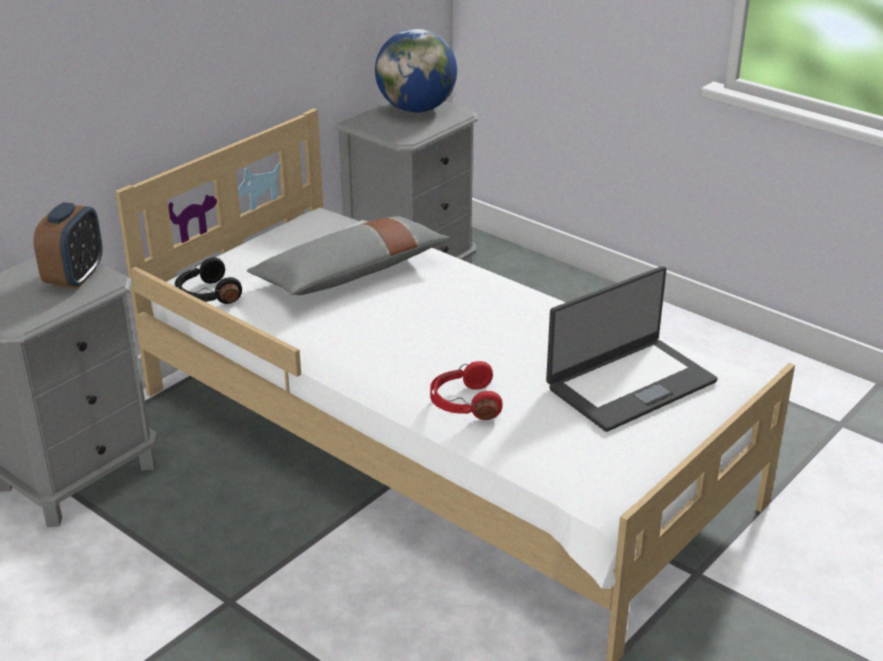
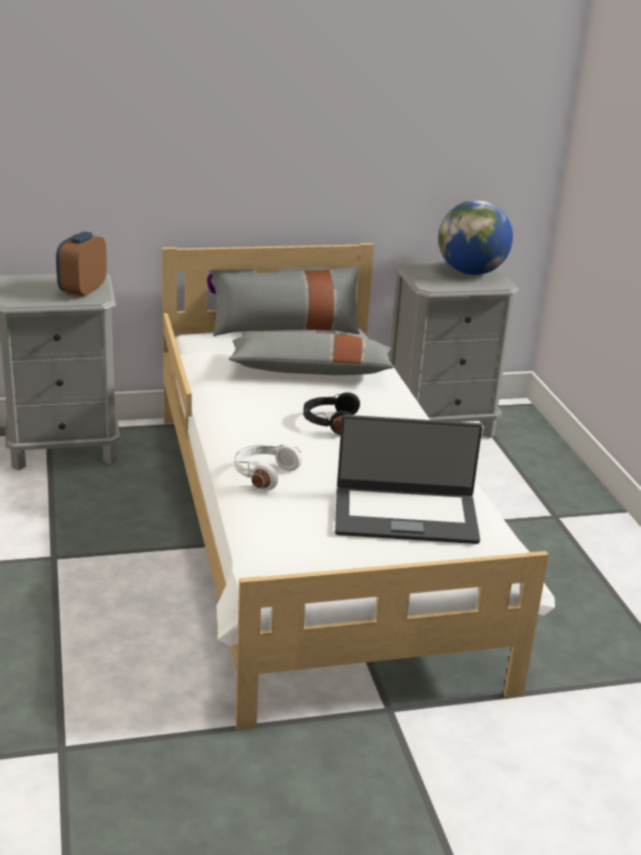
camera: 35 degrees right, 5 degrees down
alarm clock [34,202,102,289] -> alarm clock turned 150 degrees clockwise [56,231,107,297]
black headphones [175,257,242,304] -> black headphones moved to [303,392,360,435]
red headphones [430,361,503,420] -> white headphones [234,445,302,491]
none -> grey pillow [211,266,360,336]

